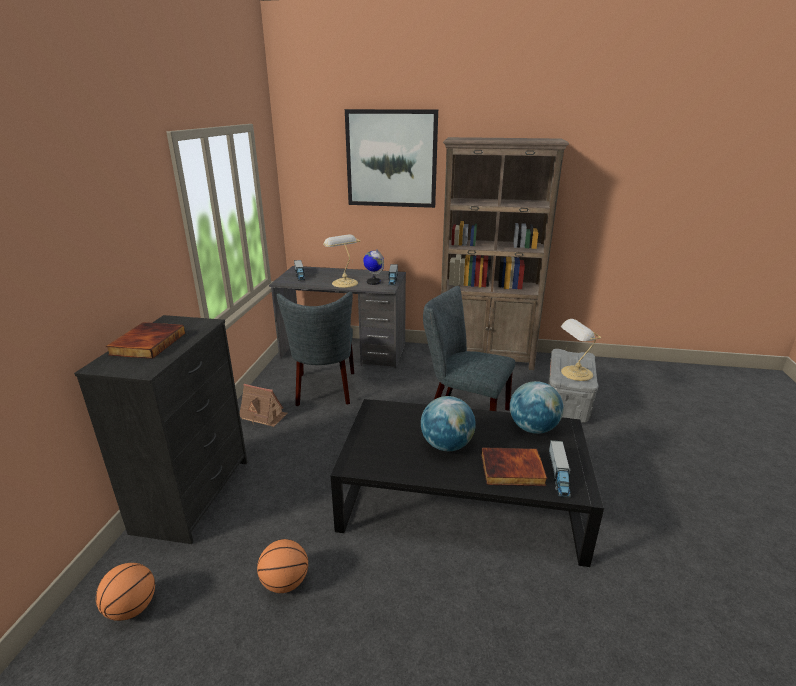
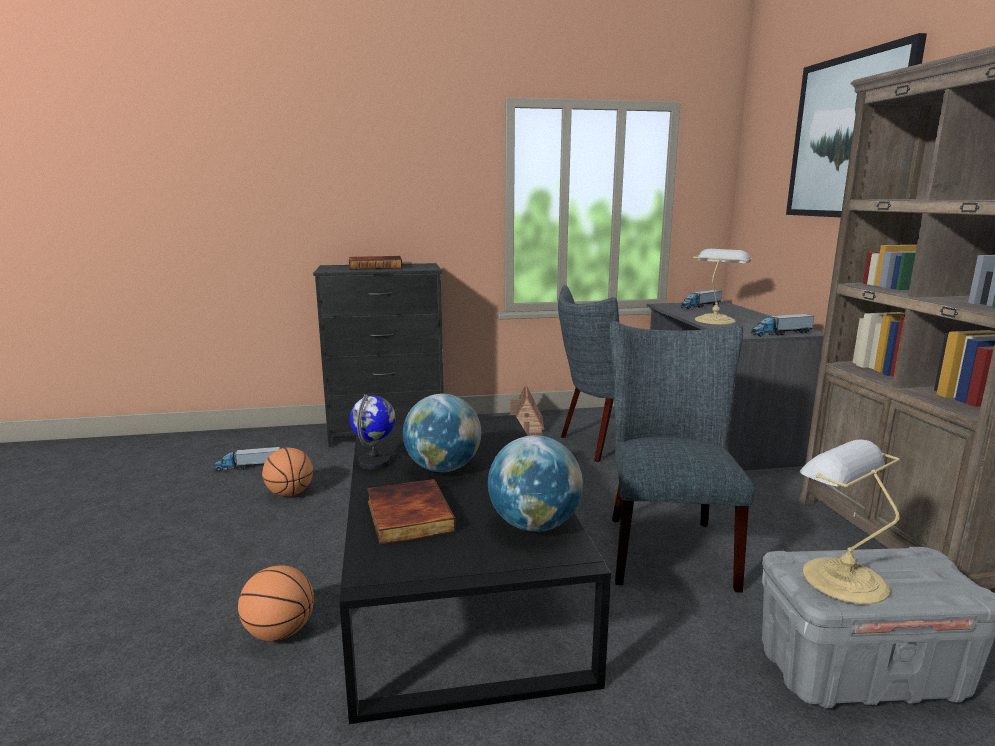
camera: 70 degrees right, 10 degrees down
basketball [96,563,155,621] -> basketball moved to [238,565,314,641]
globe [363,249,384,285] -> globe moved to [350,394,396,470]
toy truck [549,440,571,498] -> toy truck moved to [214,447,281,471]

